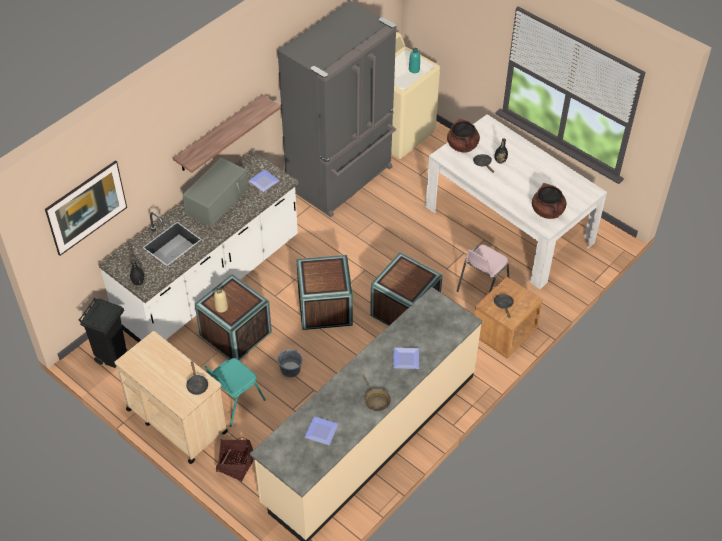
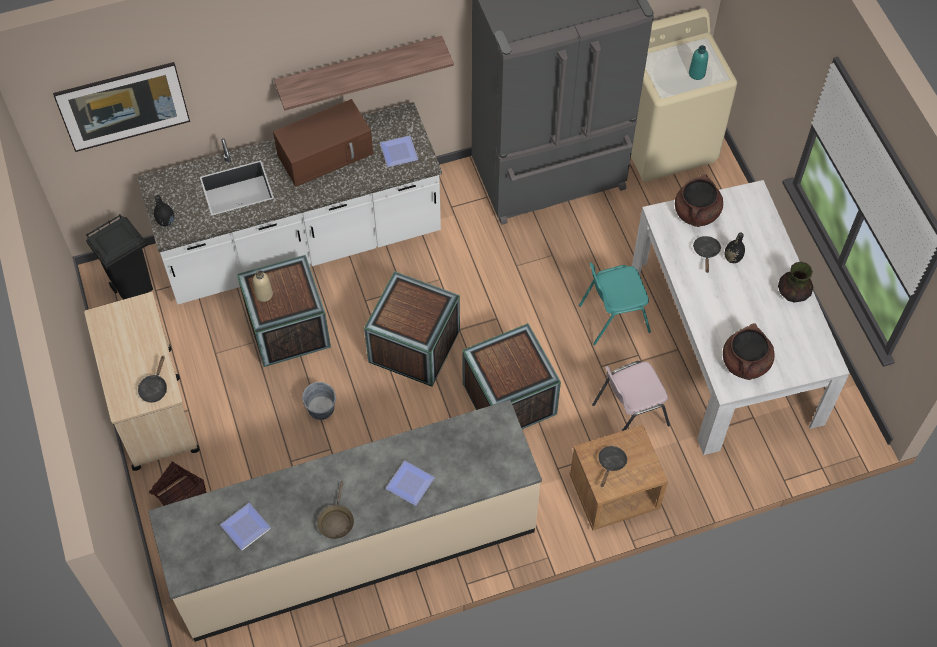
camera: 30 degrees right, 10 degrees up
grey microwave [183,158,248,227] -> brown microwave [273,99,373,187]
turquoise chair [205,358,266,427] -> turquoise chair moved to [579,263,651,345]
none -> vase [778,262,813,302]

